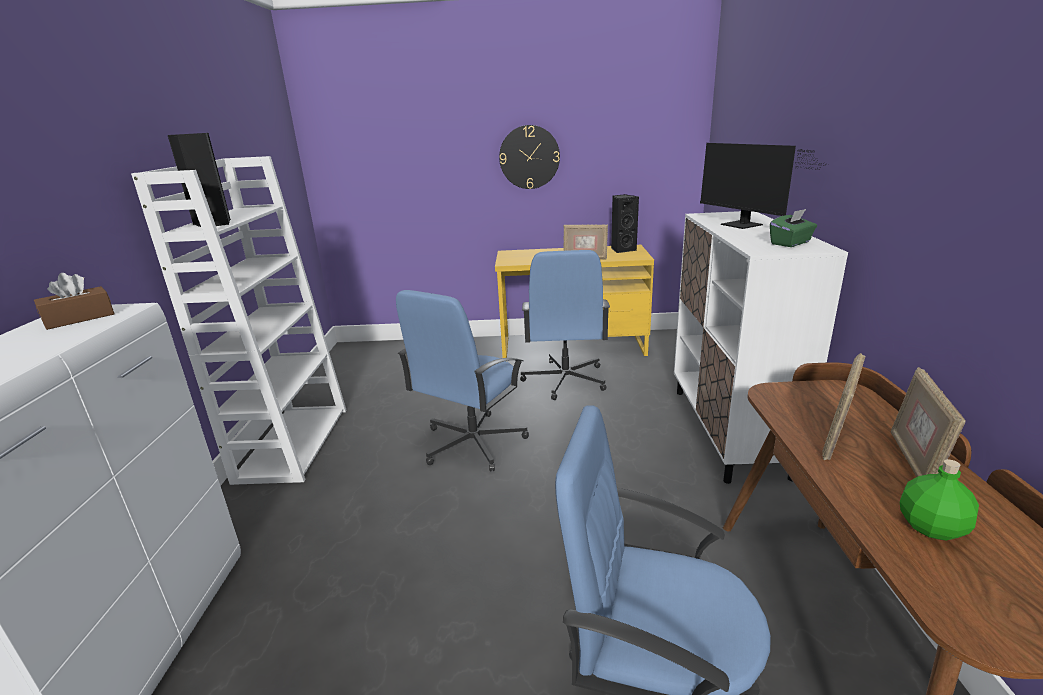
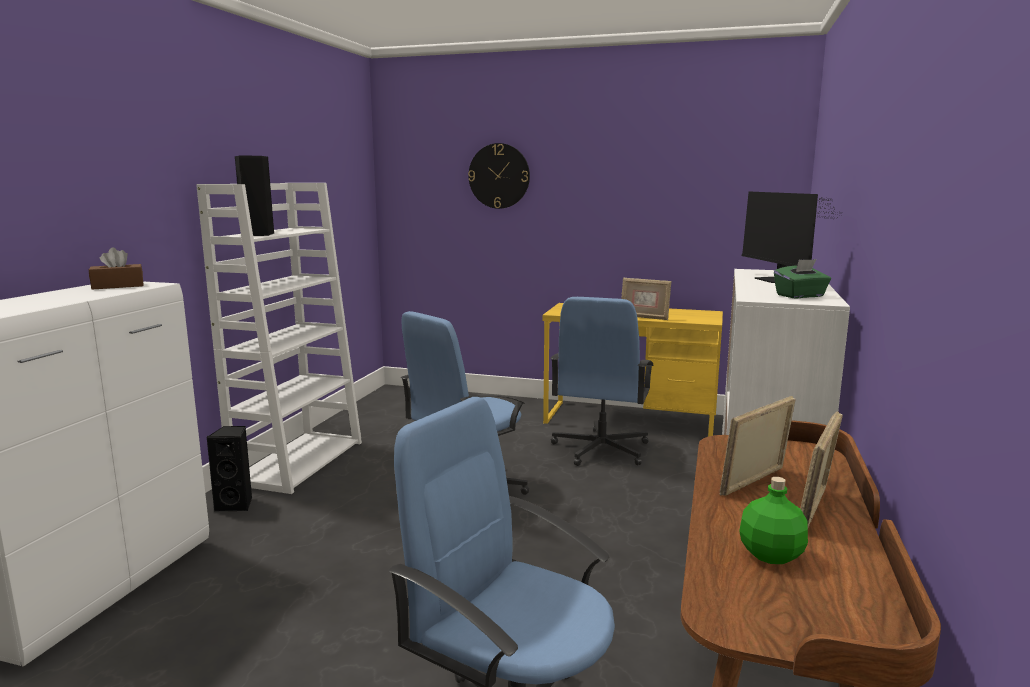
camera: 15 degrees right, 10 degrees down
wall clock [499,125,560,189] -> wall clock moved to [468,143,530,209]
black speaker [611,194,639,253] -> black speaker moved to [207,426,252,512]

